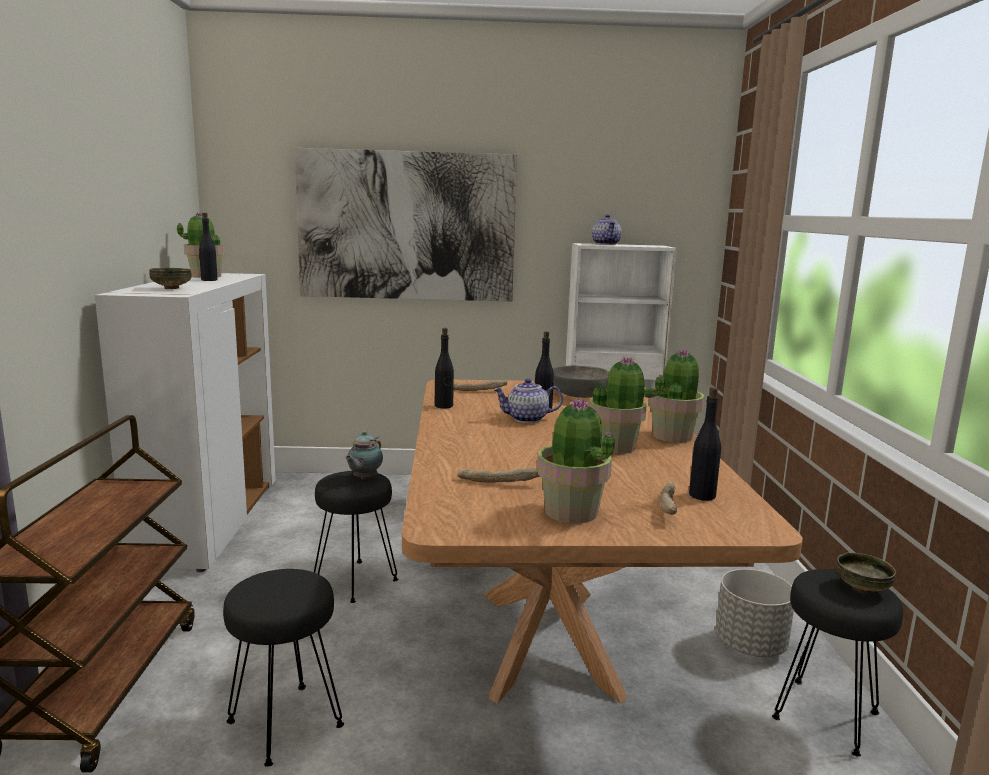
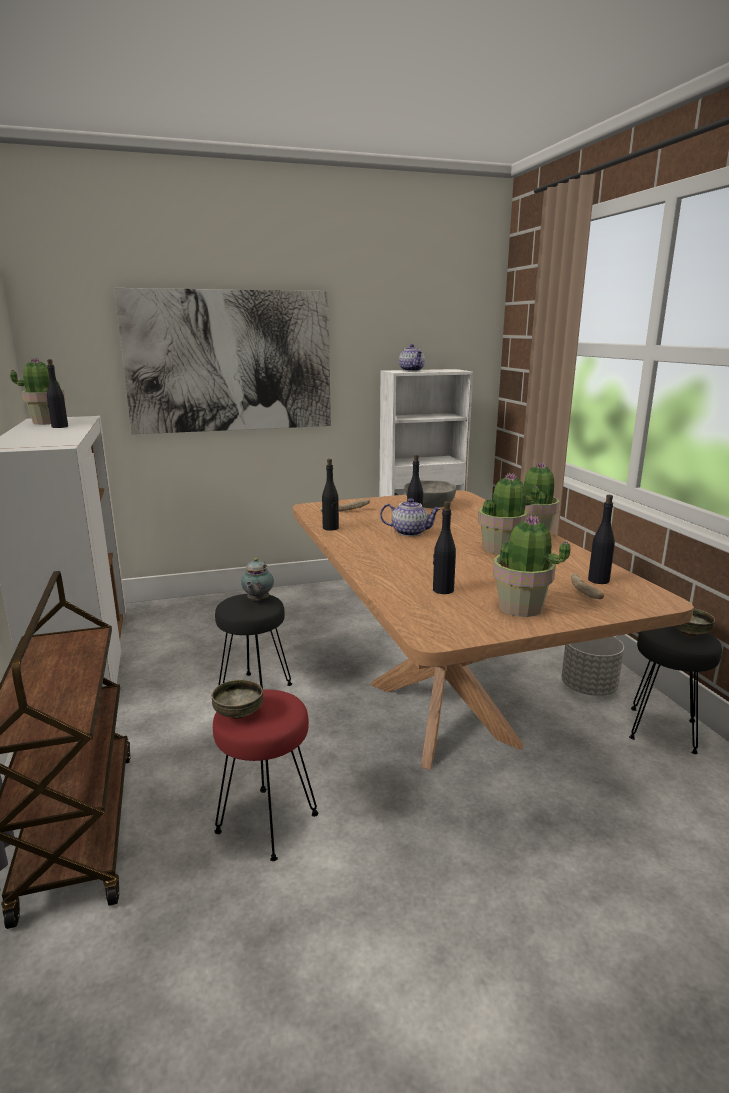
camera: 15 degrees left, 5 degrees up
bowl [149,268,192,289] -> bowl moved to [211,680,263,719]
black stool [223,569,344,767] -> red stool [213,689,318,861]
bread [457,468,540,483] -> black bottle [433,501,456,594]
teapot [493,378,563,423] -> teapot turned 150 degrees counterclockwise [380,498,441,536]

